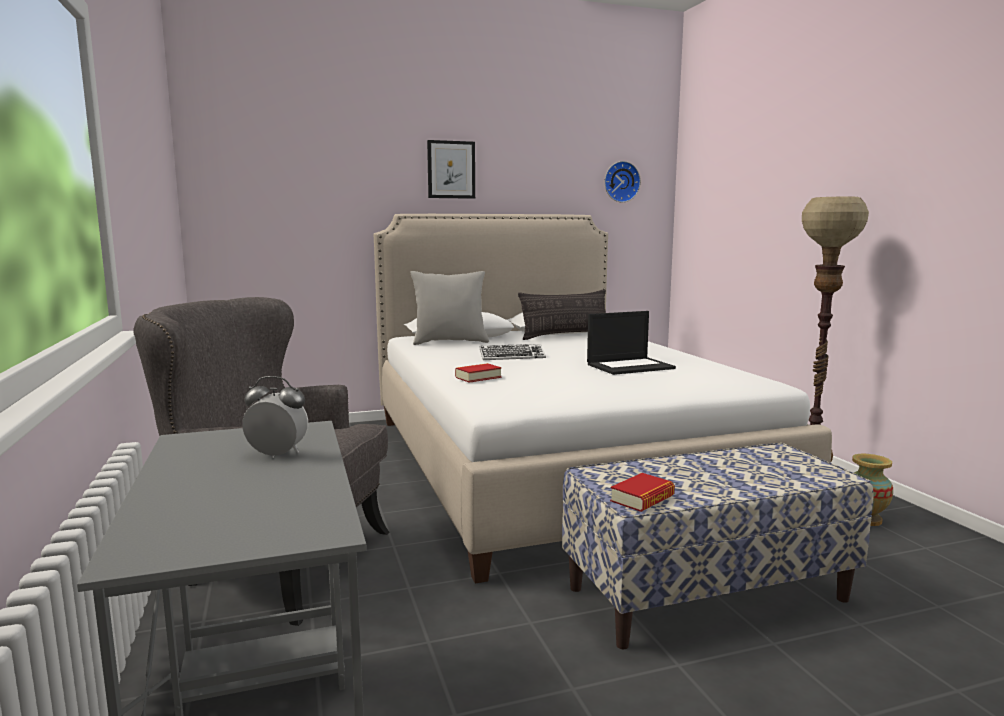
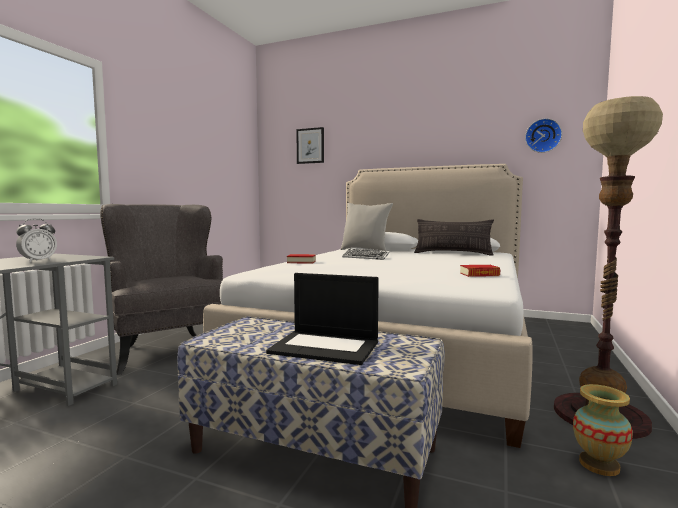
camera: 40 degrees right, 5 degrees down
alarm clock [242,376,308,458] -> alarm clock turned 75 degrees clockwise [16,218,57,262]
picture [427,140,475,199] -> picture moved to [296,127,324,164]
laptop [587,311,676,375] -> laptop moved to [266,273,379,365]
book [610,473,675,512] -> book moved to [460,265,500,277]

